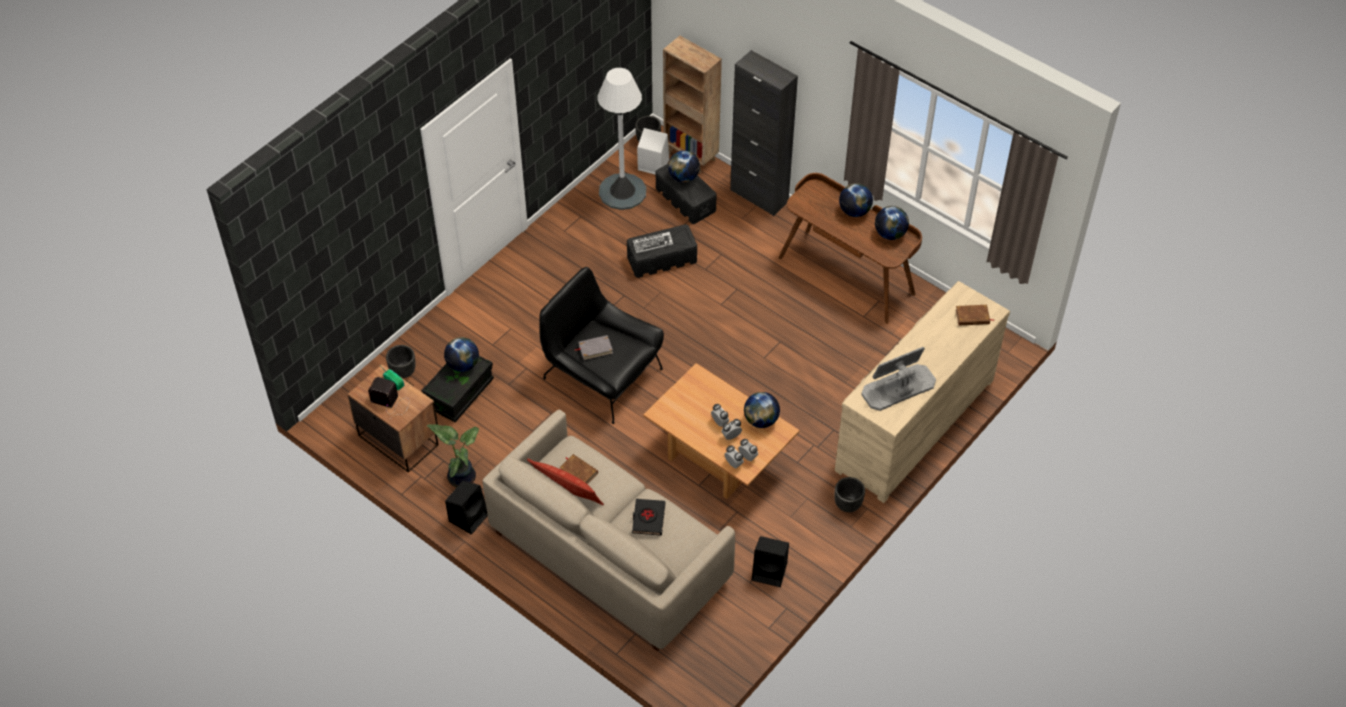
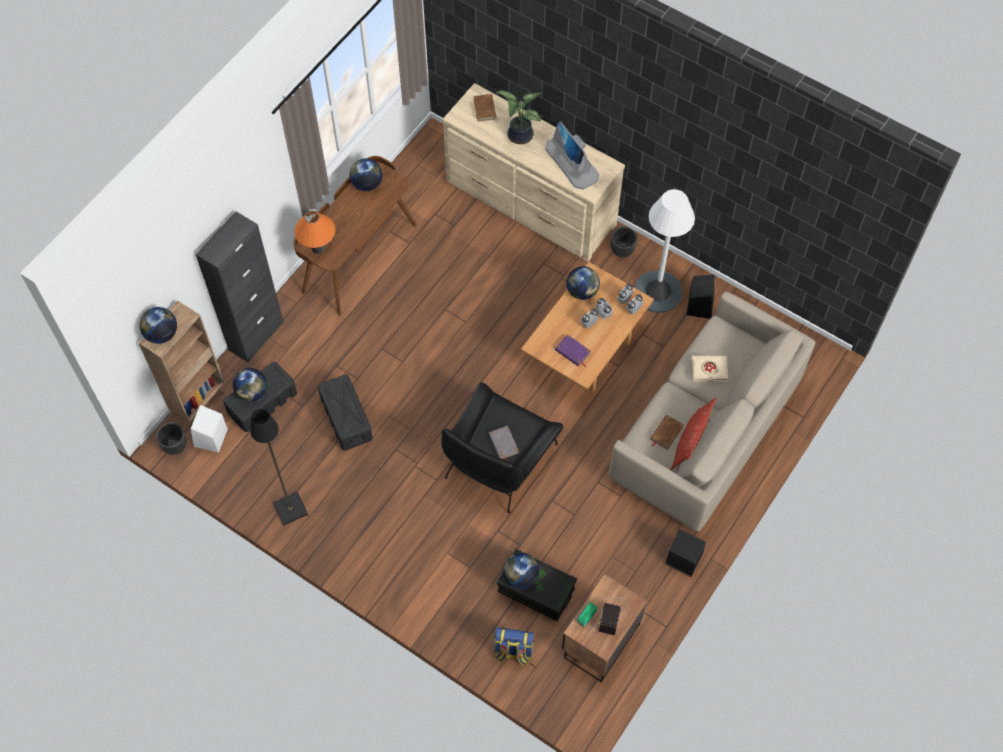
camera: 95 degrees left, 10 degrees up
black planter [386,345,416,378] -> backpack [494,627,534,665]
potted plant [427,424,479,487] -> potted plant moved to [496,90,541,144]
white floor lamp [598,68,646,210] -> white floor lamp moved to [635,189,695,313]
black book [632,499,666,536] -> beige book [692,355,728,382]
keyboard [633,232,673,253] -> none
globe [839,183,873,217] -> globe moved to [139,307,177,344]
none -> black floor lamp [250,409,308,526]
none -> orange table lamp [294,211,336,254]
none -> purple book [555,335,590,367]

